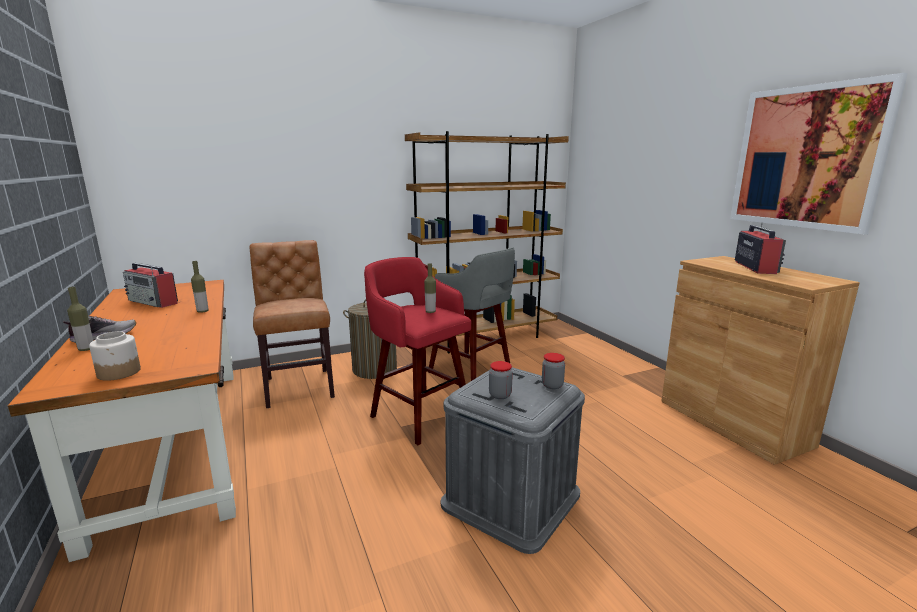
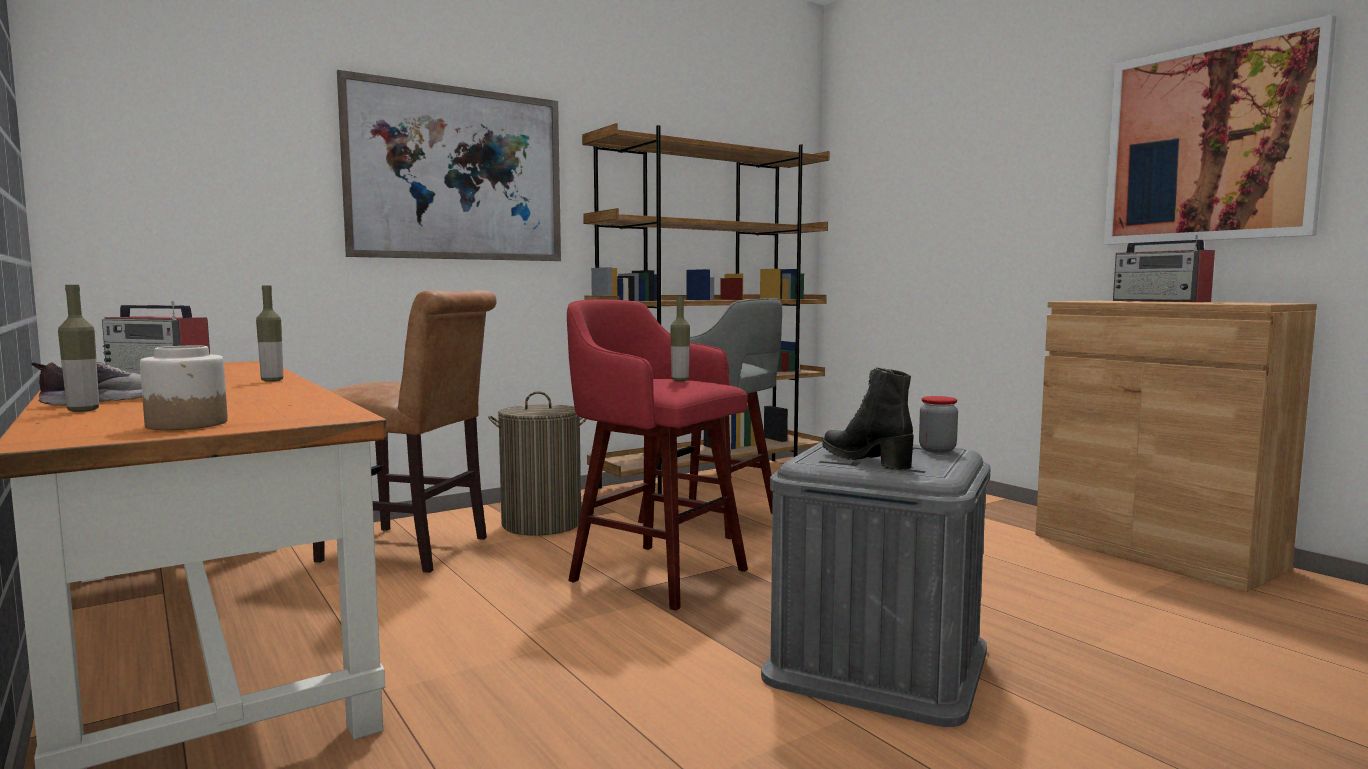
camera: 10 degrees left, 10 degrees down
brown chair [249,240,335,408] -> brown chair turned 135 degrees clockwise [313,290,497,573]
jar [489,361,513,399] -> black boot [822,367,914,470]
radio [735,222,786,274] -> radio turned 150 degrees clockwise [1113,235,1215,302]
none -> picture [337,70,561,261]

